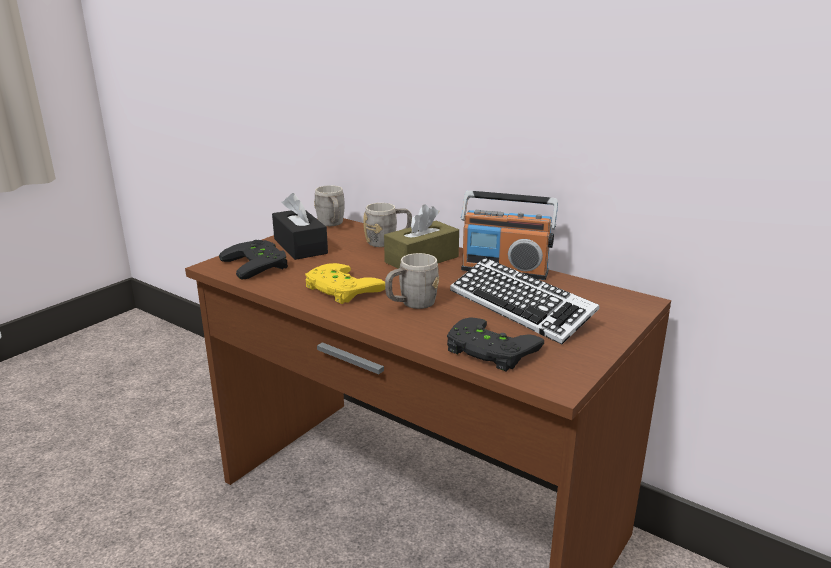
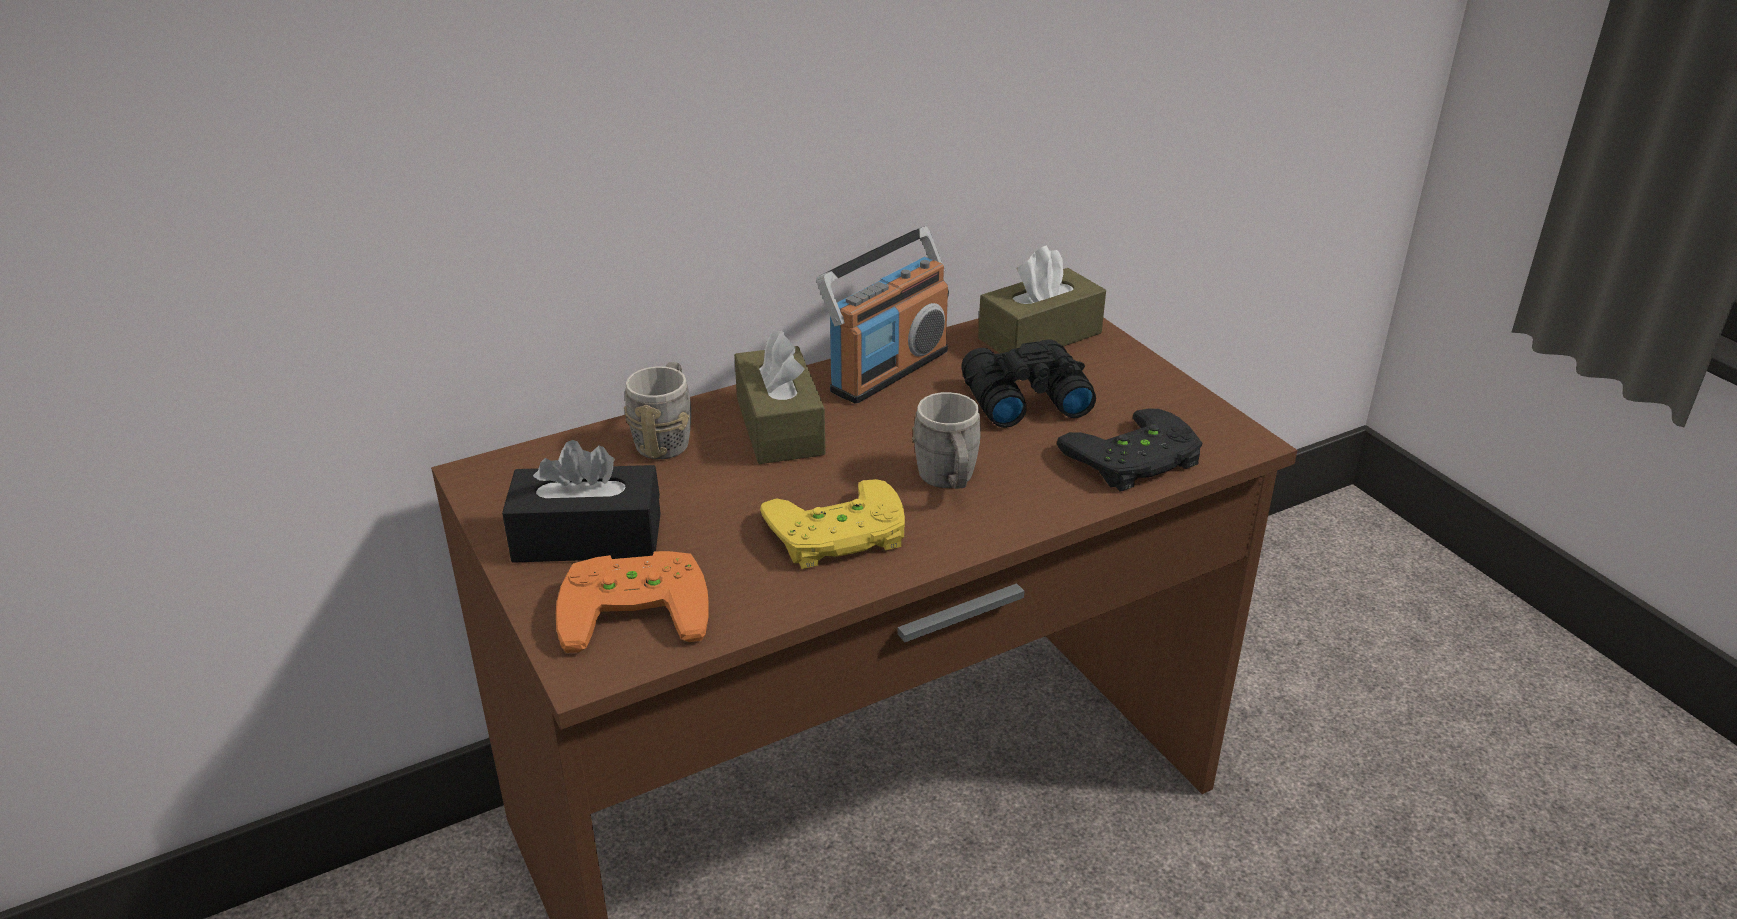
camera: 65 degrees left, 10 degrees up
black game controller [219,240,288,280] -> orange game controller [556,551,708,653]
grey mug [314,185,345,226] -> none
keyboard [450,258,600,345] -> black binoculars [961,339,1096,428]
none -> brown tissue box [978,245,1106,353]

